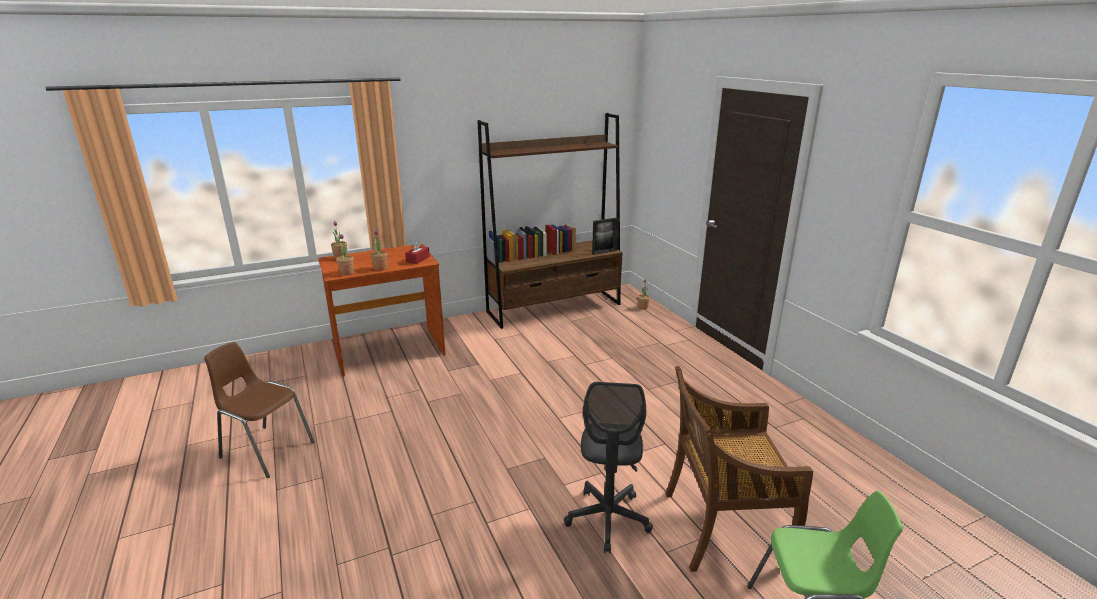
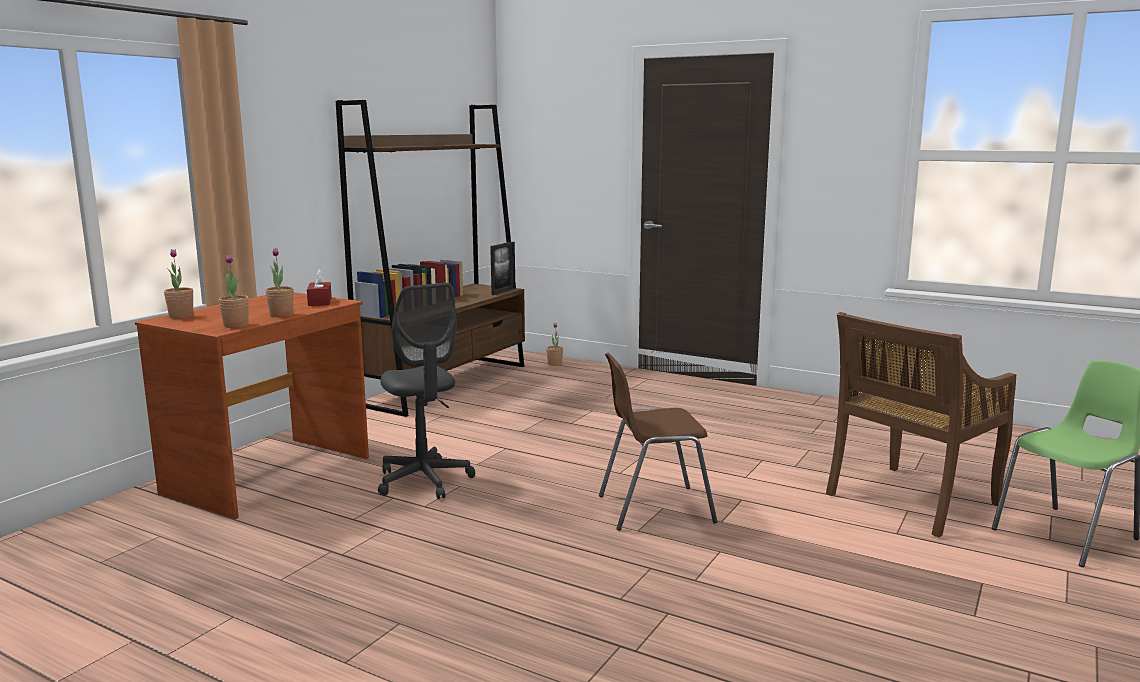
camera: 35 degrees left, 10 degrees down
brown chair [204,342,315,478] -> brown chair moved to [599,353,717,530]
grey office chair [564,382,653,553] -> grey office chair moved to [378,283,475,499]

